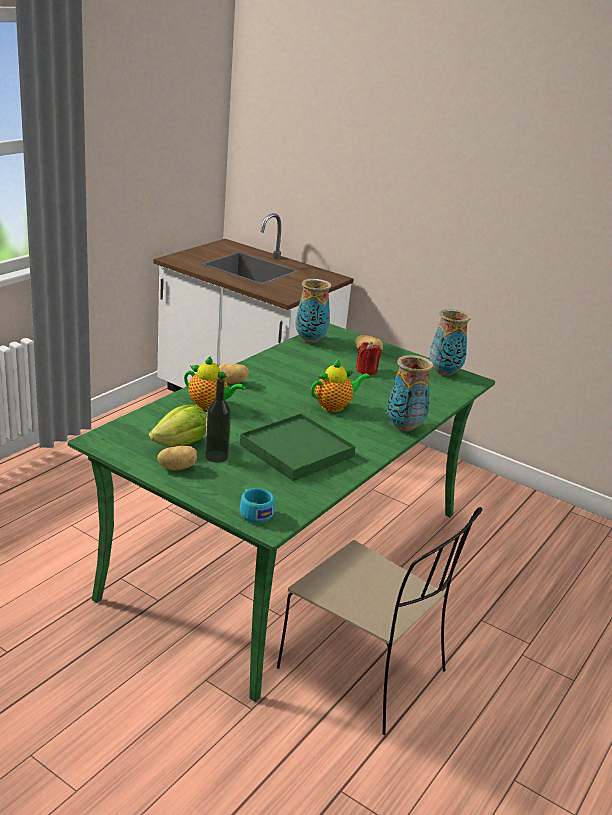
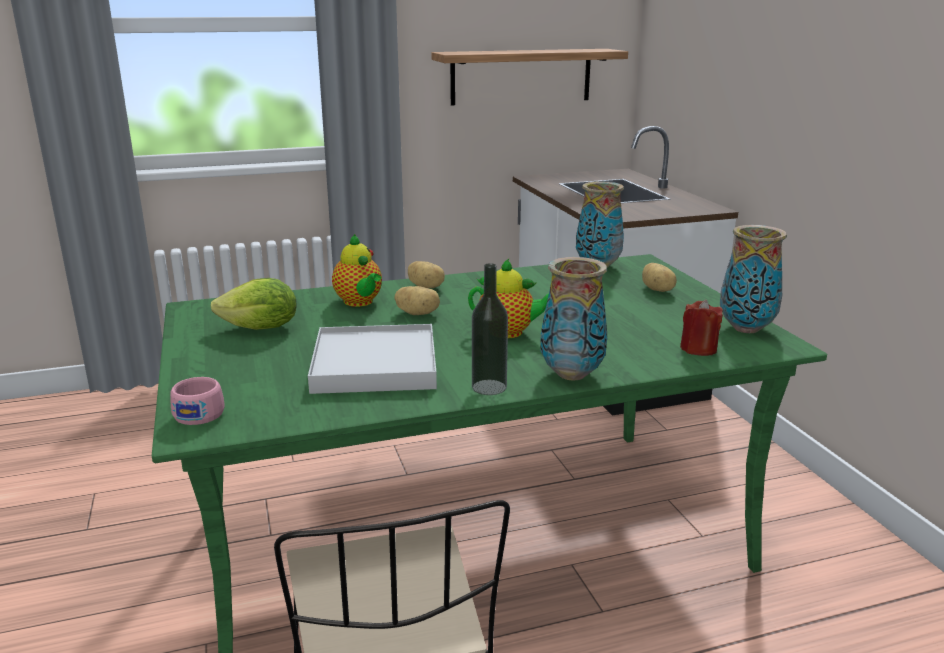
camera: 40 degrees right, 5 degrees down
potato [157,446,197,471] -> potato moved to [395,286,440,315]
bottle [205,378,231,463] -> bottle moved to [472,263,508,395]
green tray [240,413,356,481] -> white tray [308,324,437,394]
turquoise cup [240,488,275,523] -> pink cup [170,377,225,425]
red candle [356,342,382,375] -> red candle moved to [680,300,723,356]
none -> shelf [431,49,628,106]

